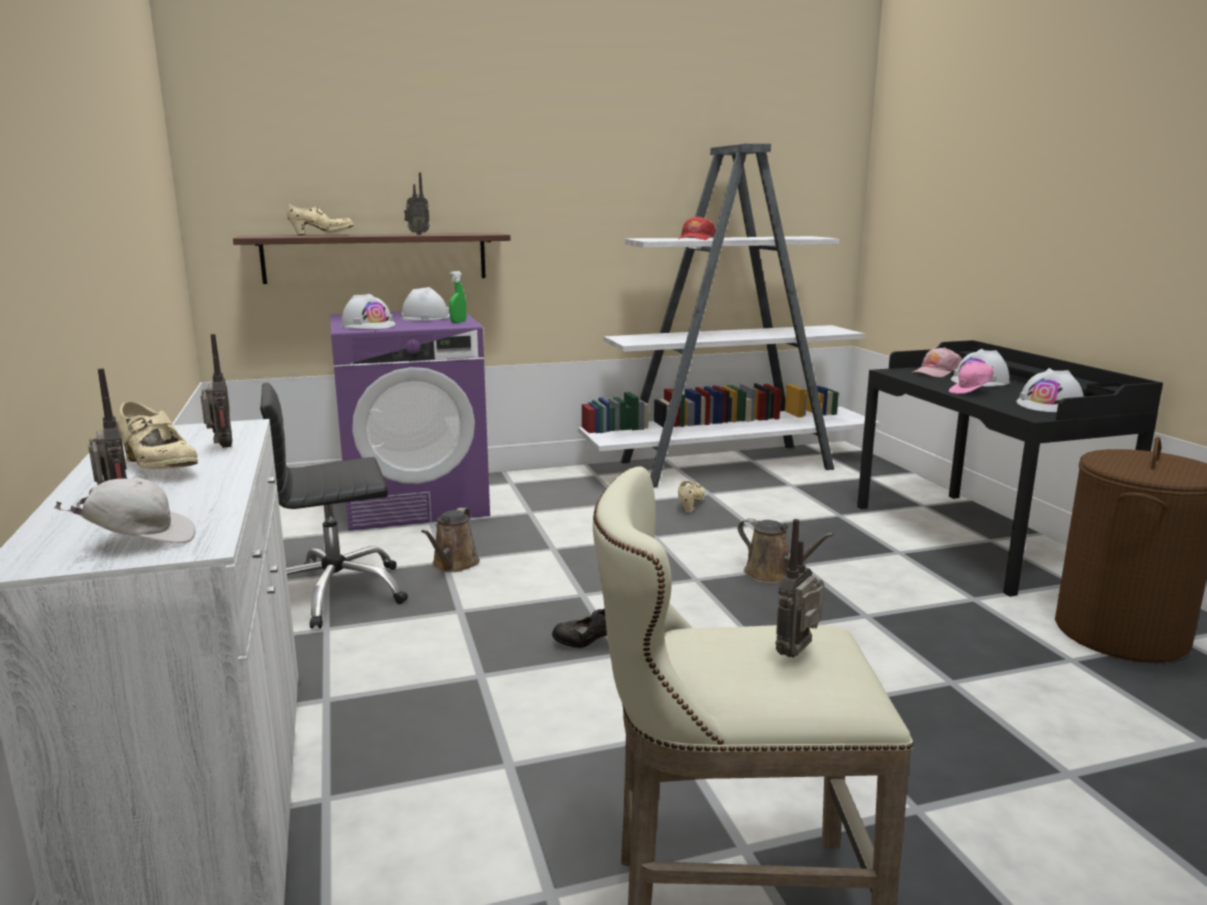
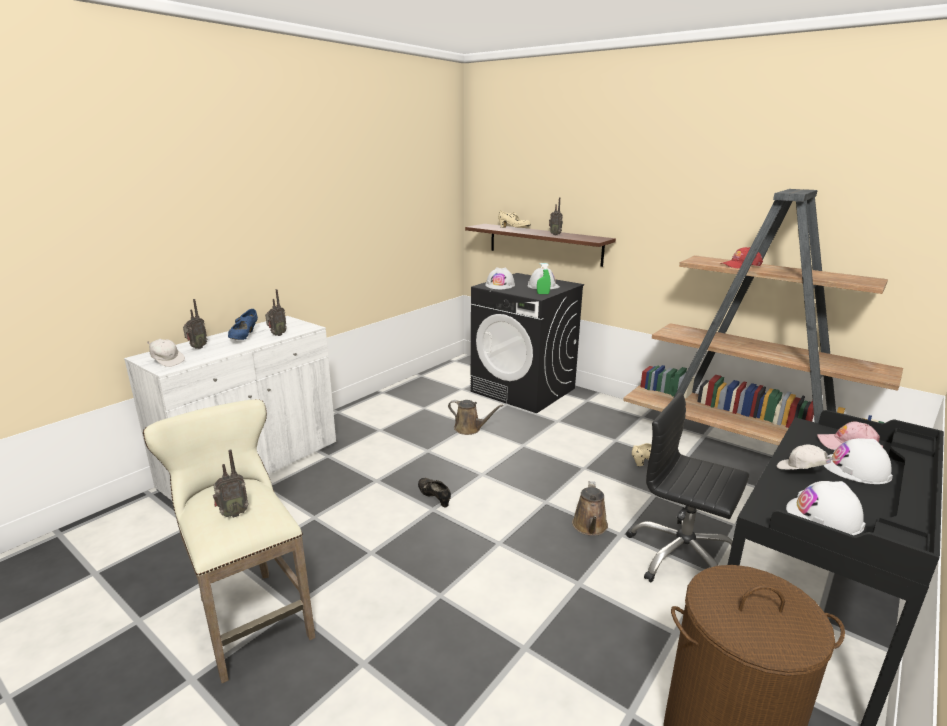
camera: 55 degrees right, 5 degrees up
beige shoe [116,401,198,469] -> blue shoe [228,309,258,340]
black office chair [260,383,408,629] -> black office chair moved to [626,393,749,582]
purple washing machine [330,312,490,531] -> black washing machine [470,273,584,413]
brown watering can [421,508,480,572] -> brown watering can turned 135 degrees counterclockwise [448,400,503,435]
white bookcase [578,144,880,488] -> brown bookcase [623,189,903,446]
radio [776,519,824,658] -> radio turned 150 degrees clockwise [213,449,249,518]
pink cap [949,362,994,394] -> white cap [777,445,840,469]

